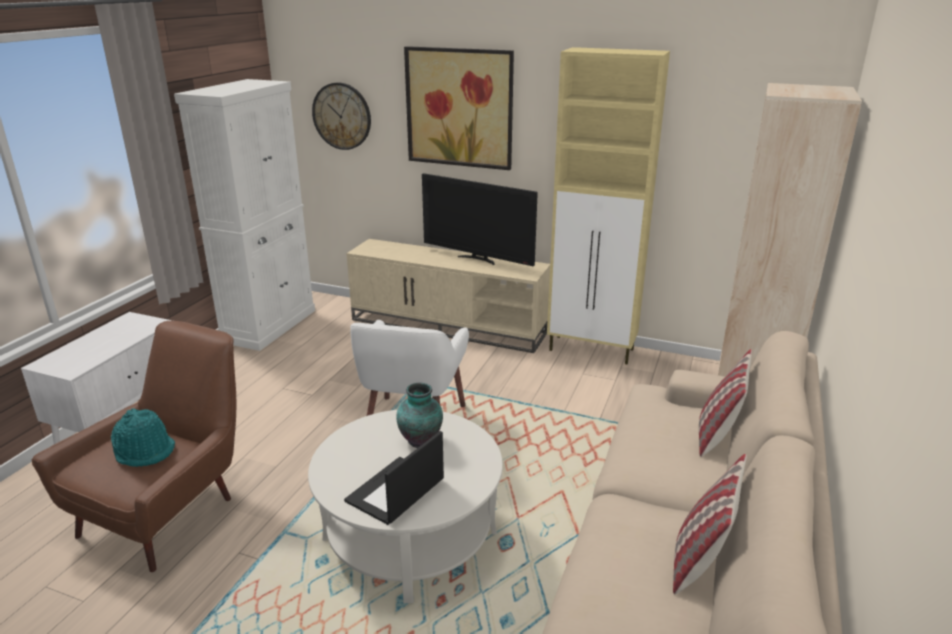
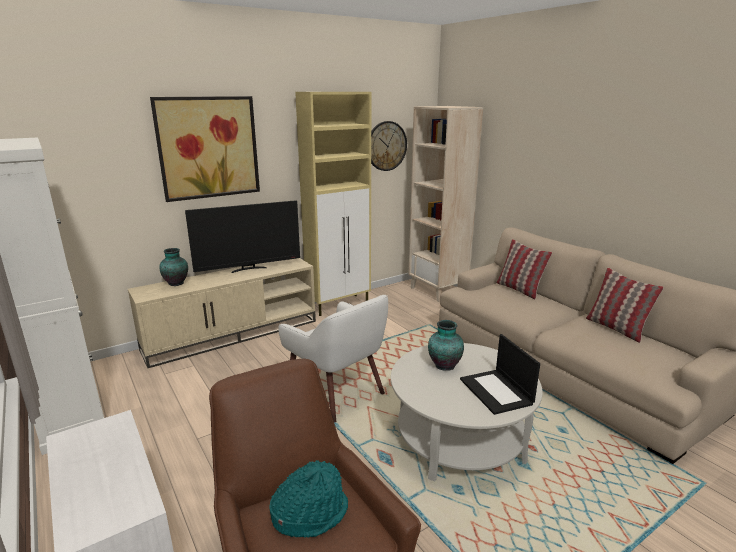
camera: 55 degrees left, 5 degrees down
wall clock [312,82,371,150] -> wall clock moved to [371,121,407,171]
none -> vase [159,248,188,286]

